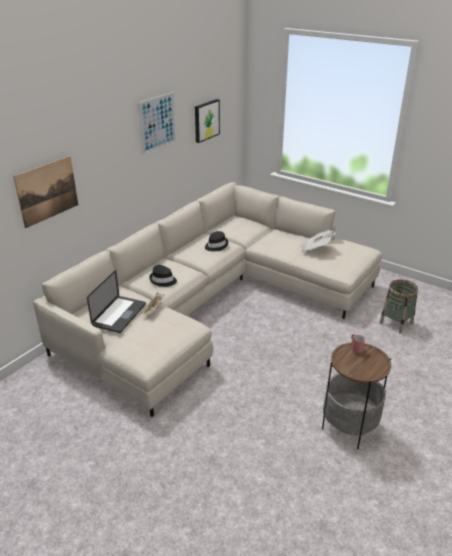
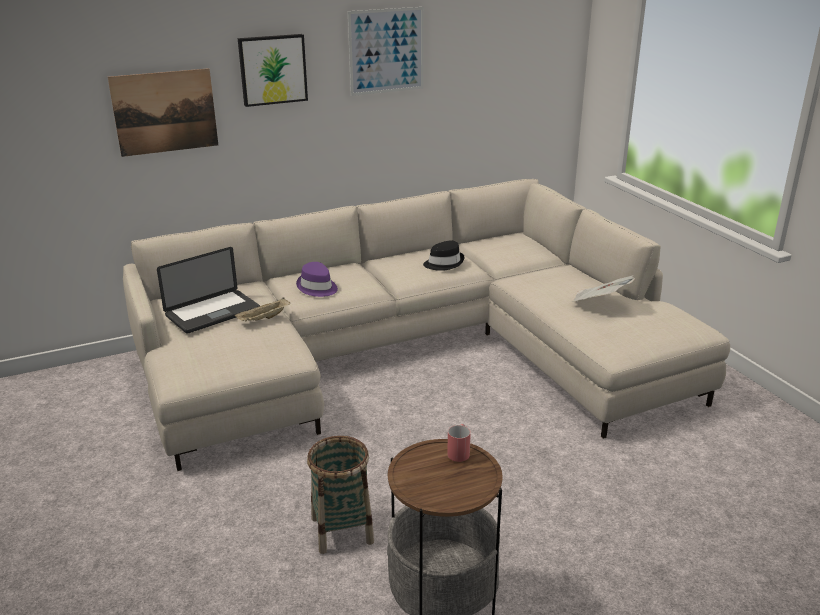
camera: 30 degrees right, 5 degrees down
black hat [149,265,177,287] -> purple hat [296,262,338,297]
picture [195,99,220,143] -> picture moved to [238,34,308,107]
basket [379,279,418,334] -> basket moved to [307,436,374,554]

